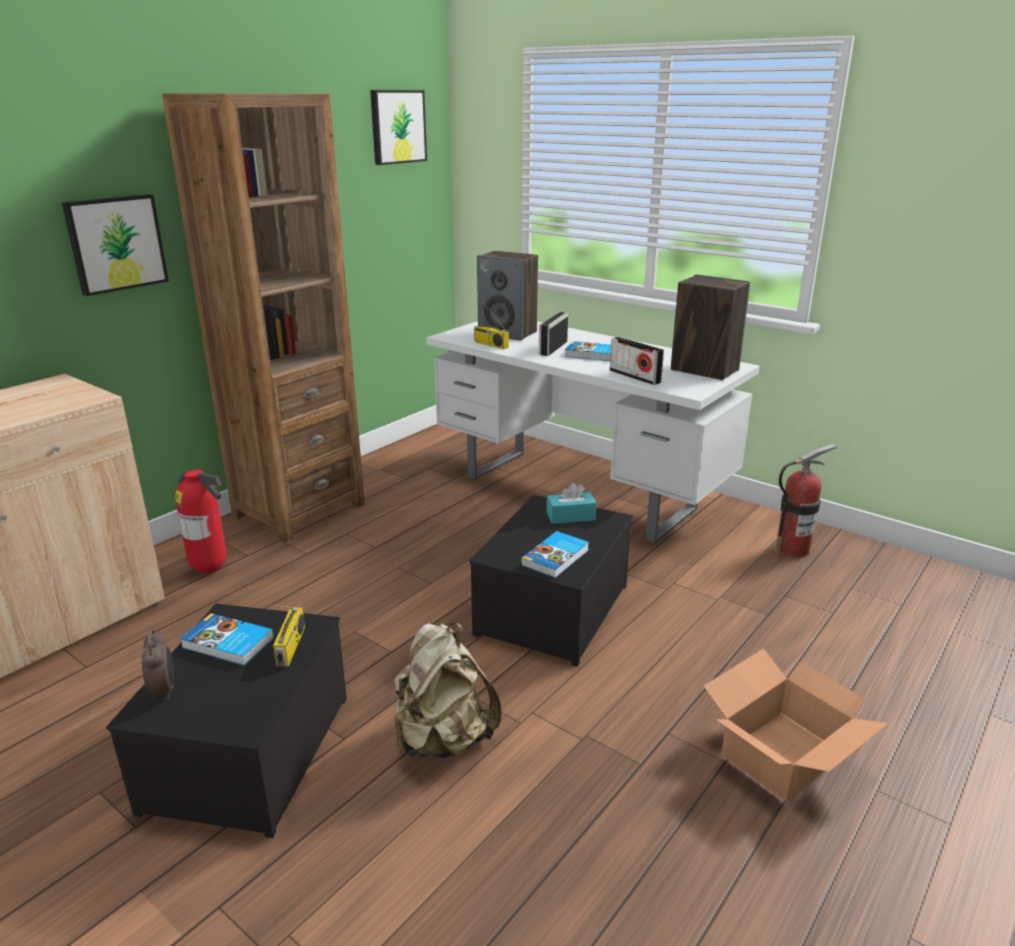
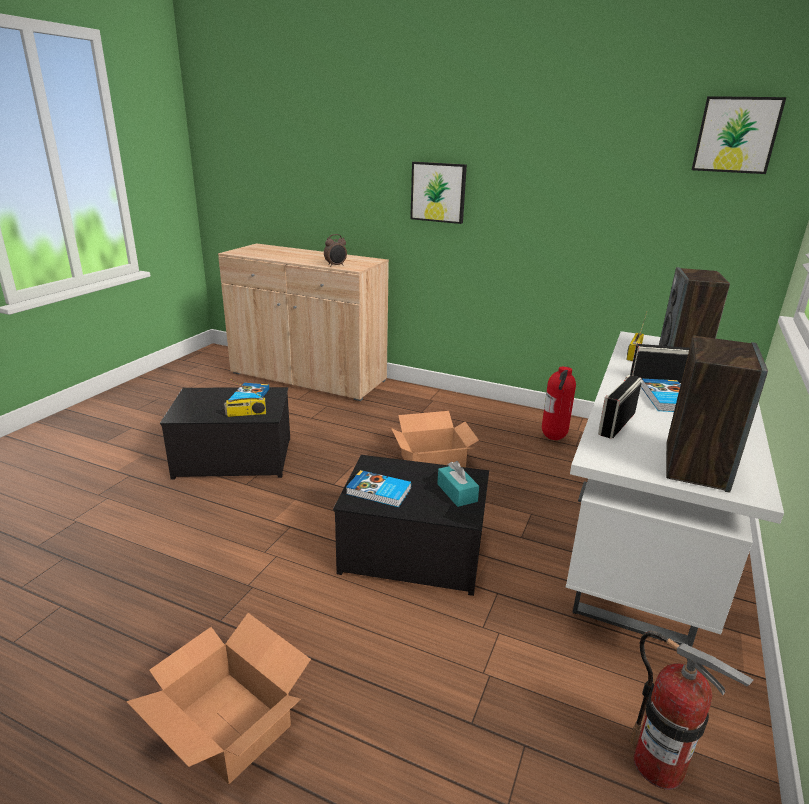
camera: 75 degrees right, 0 degrees up
alarm clock [142,629,174,701] -> alarm clock moved to [324,234,347,267]
brown bookcase [162,93,365,543] -> none
fire extinguisher [175,470,227,573] -> fire extinguisher moved to [542,367,576,440]
beige backpack [394,623,502,759] -> none
none -> cardboard box [391,411,479,467]

